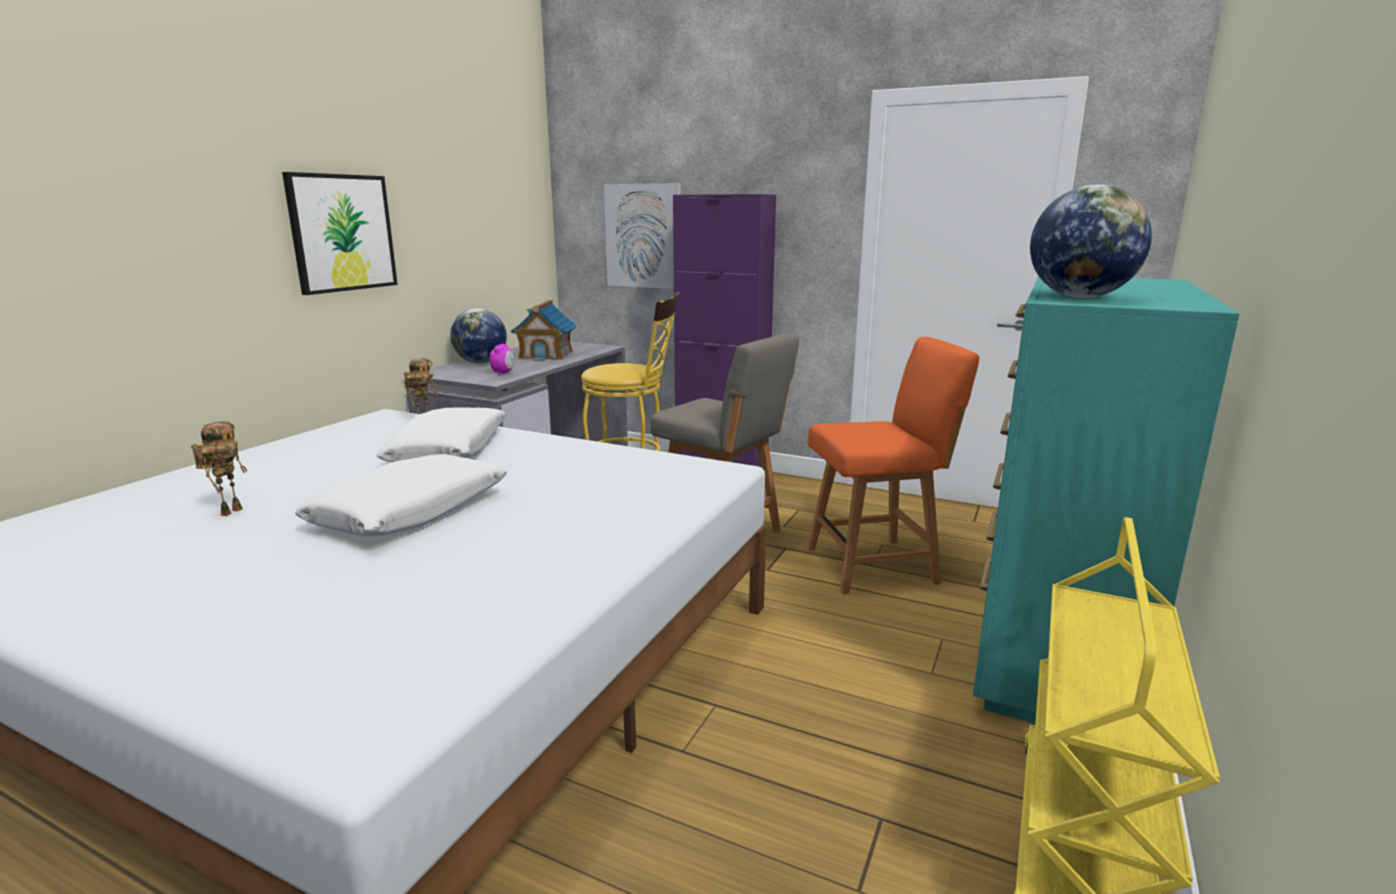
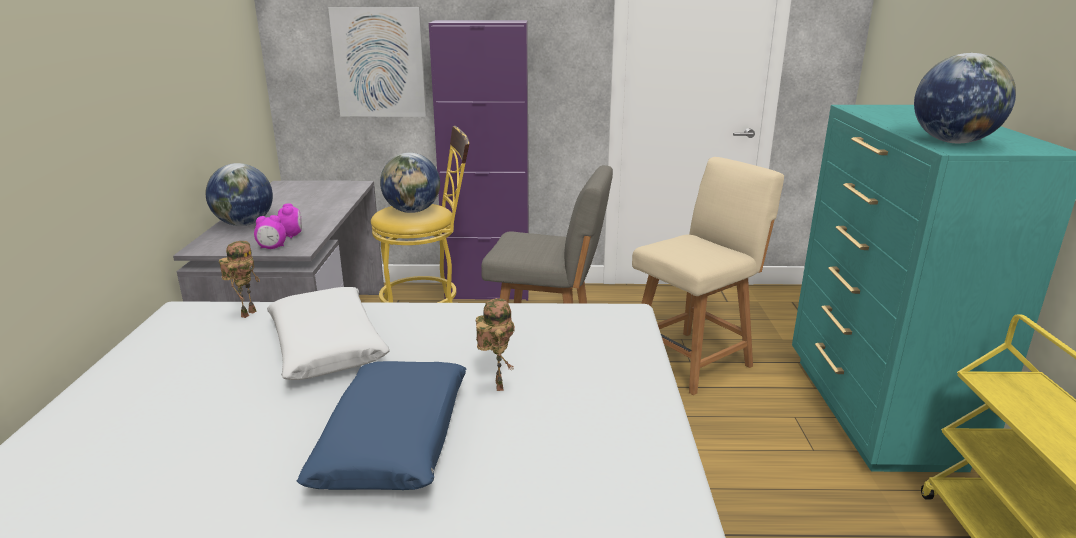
camera: 25 degrees left, 5 degrees up
toy robot [191,421,247,516] -> toy robot moved to [476,298,515,391]
picture [282,172,398,295] -> none
white pillow [295,454,507,536] -> blue pillow [297,361,466,490]
toy house [511,300,577,361] -> none
orange chair [807,337,979,594] -> beige chair [632,157,784,395]
none -> alarm clock [254,215,286,249]
none -> globe [380,153,440,213]

